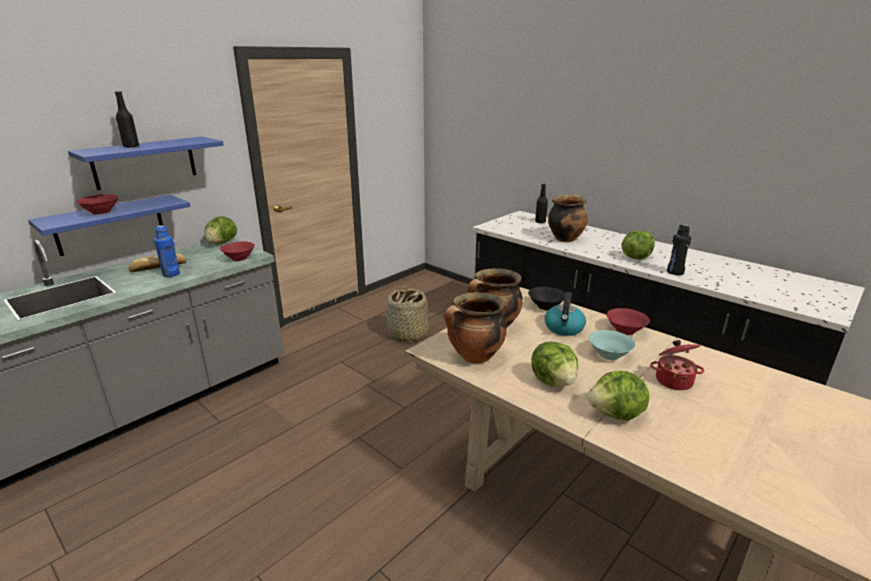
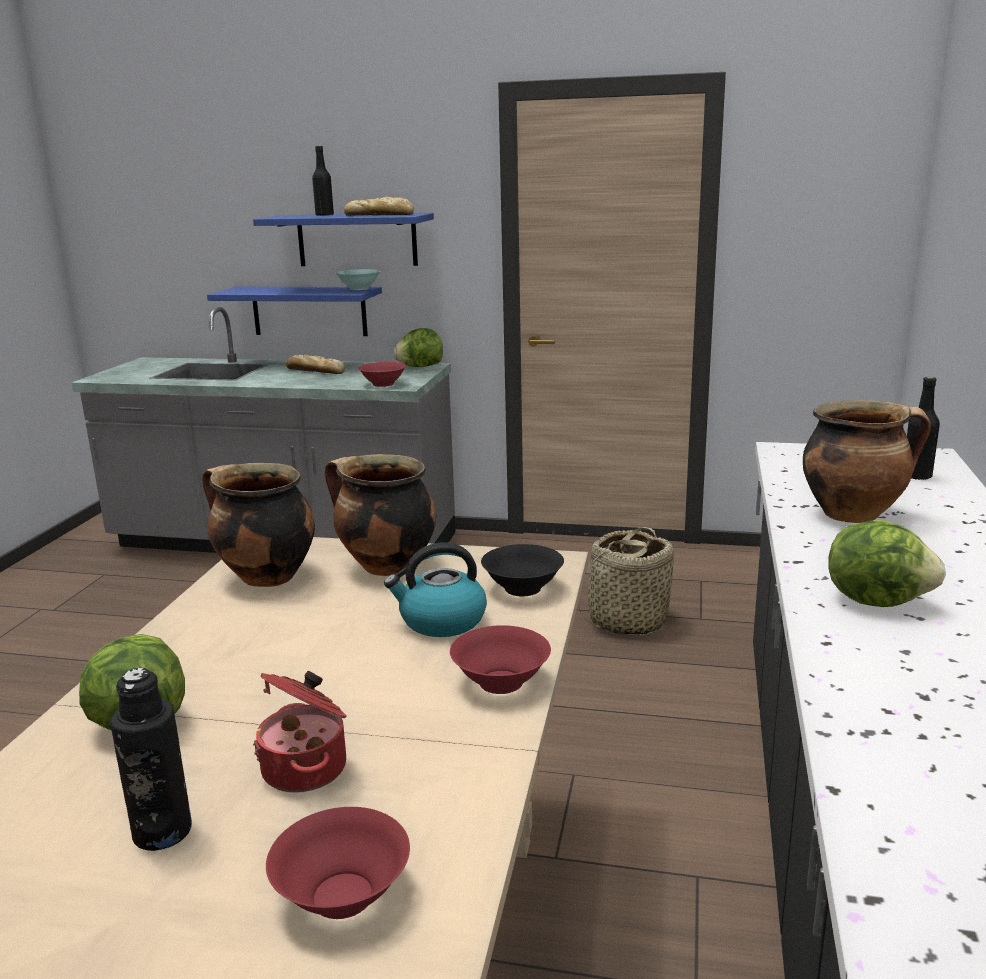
camera: 60 degrees right, 5 degrees down
red bowl [76,194,119,215] -> red bowl moved to [266,807,410,919]
blue bottle [154,225,180,277] -> none
lettuce [531,342,578,386] -> none
turquoise bowl [589,330,636,360] -> turquoise bowl moved to [336,269,380,290]
black bottle [667,224,691,275] -> black bottle moved to [110,668,192,851]
none -> bread [344,197,414,216]

